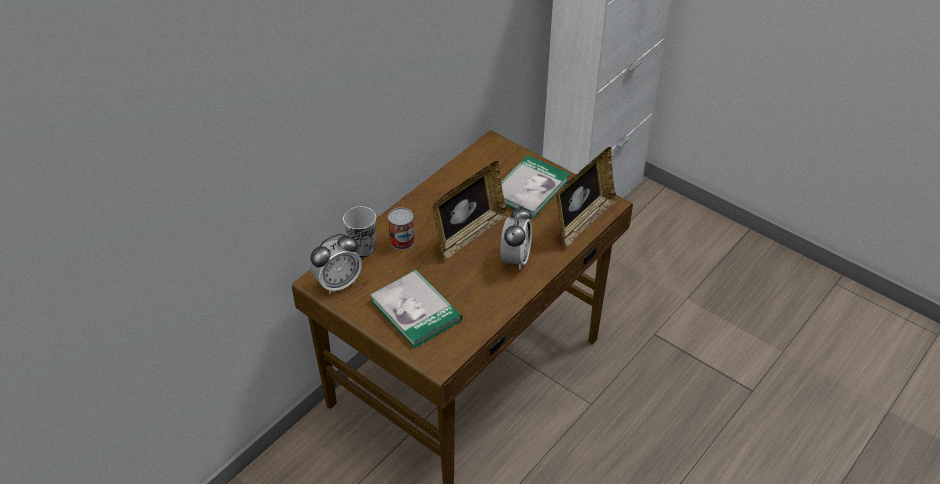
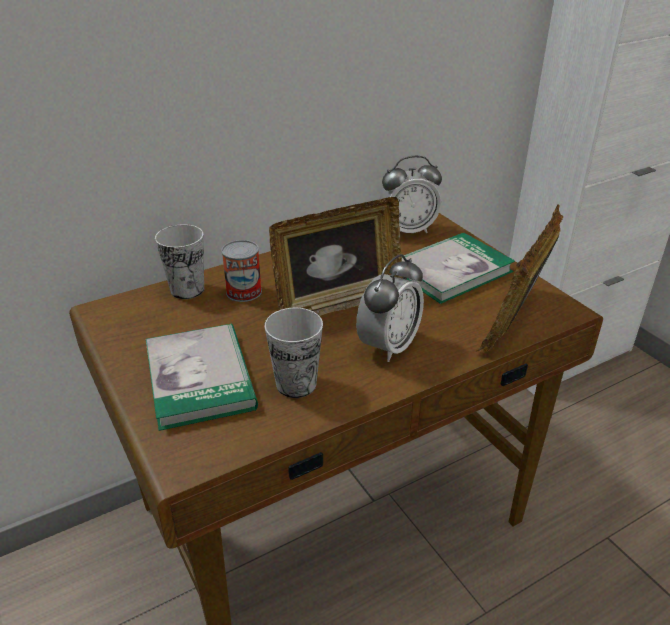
camera: 20 degrees right, 10 degrees down
alarm clock [310,234,362,294] -> alarm clock moved to [380,156,442,233]
picture frame [556,147,617,248] -> picture frame turned 150 degrees clockwise [475,204,563,352]
none -> cup [264,308,323,398]

